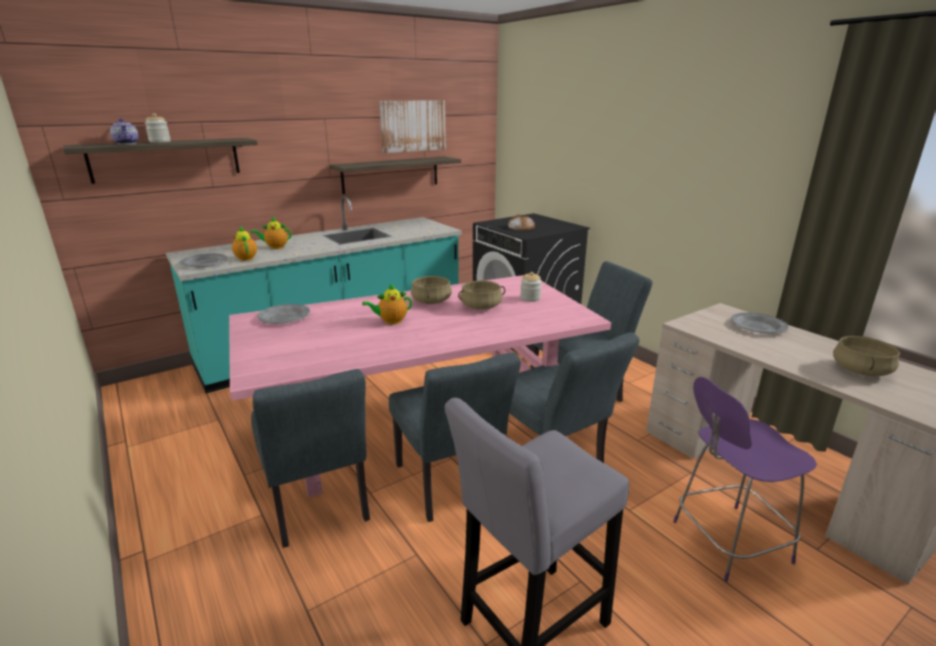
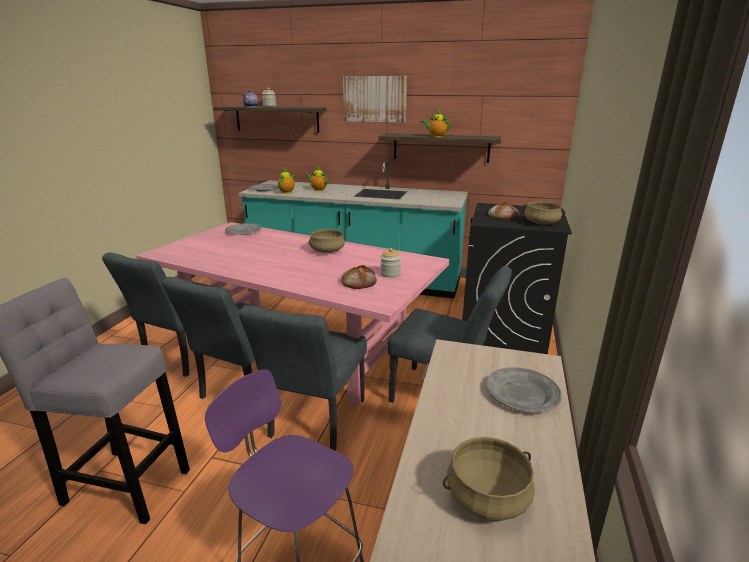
camera: 50 degrees right, 0 degrees up
teapot [362,283,412,324] -> teapot moved to [421,110,450,137]
picture [379,100,446,153] -> picture moved to [343,76,407,123]
beige cooking pot [458,281,505,310] -> beige cooking pot moved to [522,202,565,225]
none -> bread [341,265,377,289]

